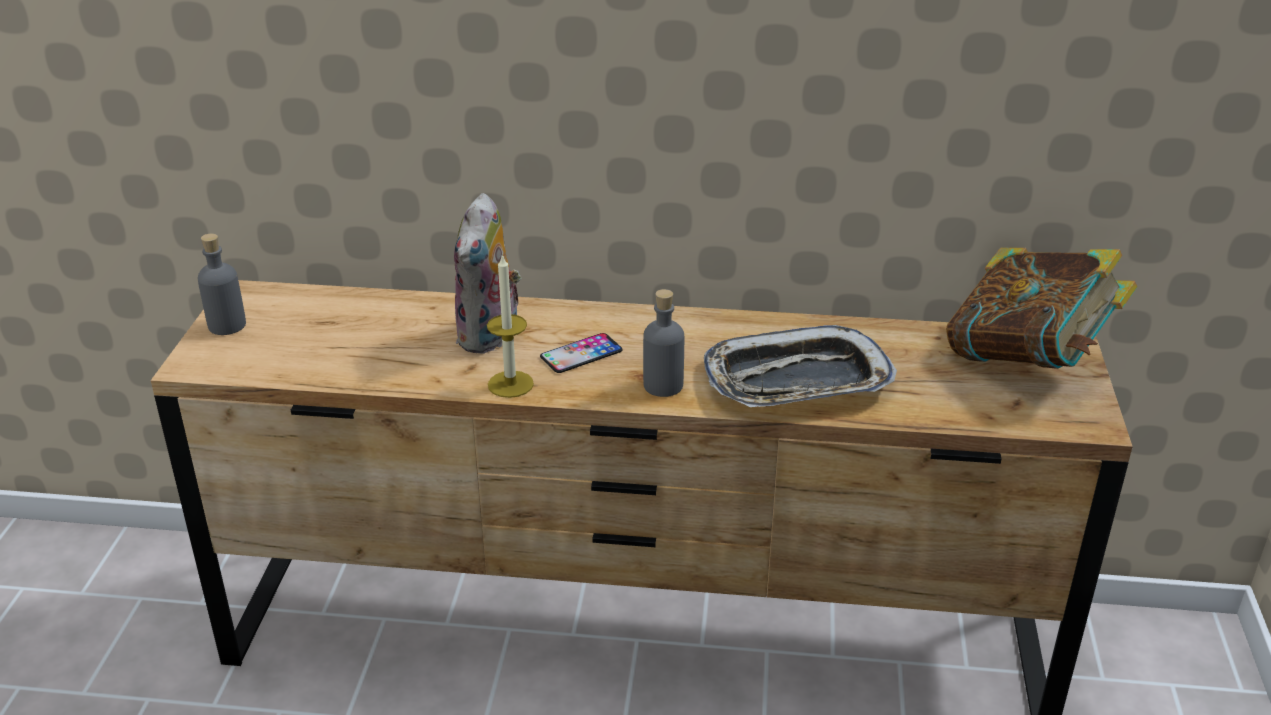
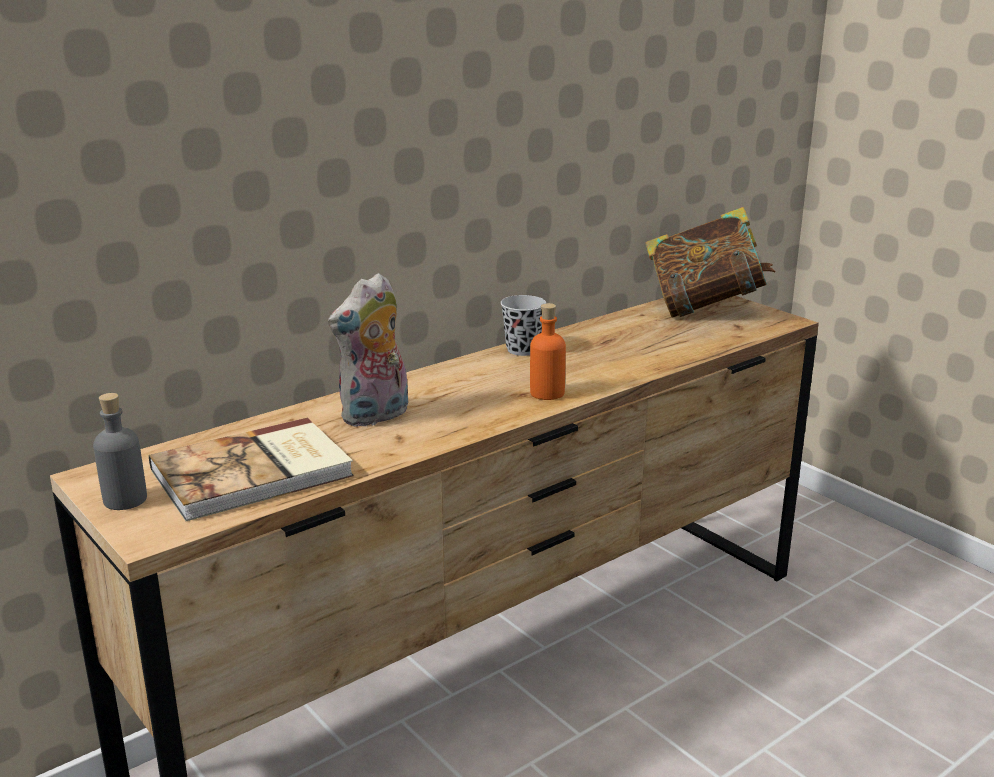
camera: 45 degrees left, 10 degrees down
plush toy [454,193,522,354] -> plush toy turned 75 degrees clockwise [328,273,408,427]
candle [487,253,534,398] -> none
phone [540,333,623,373] -> none
grey bottle [643,289,684,397] -> orange bottle [530,303,566,400]
tray [704,325,897,407] -> none
none -> book [149,418,354,521]
none -> black cup [501,295,546,356]

